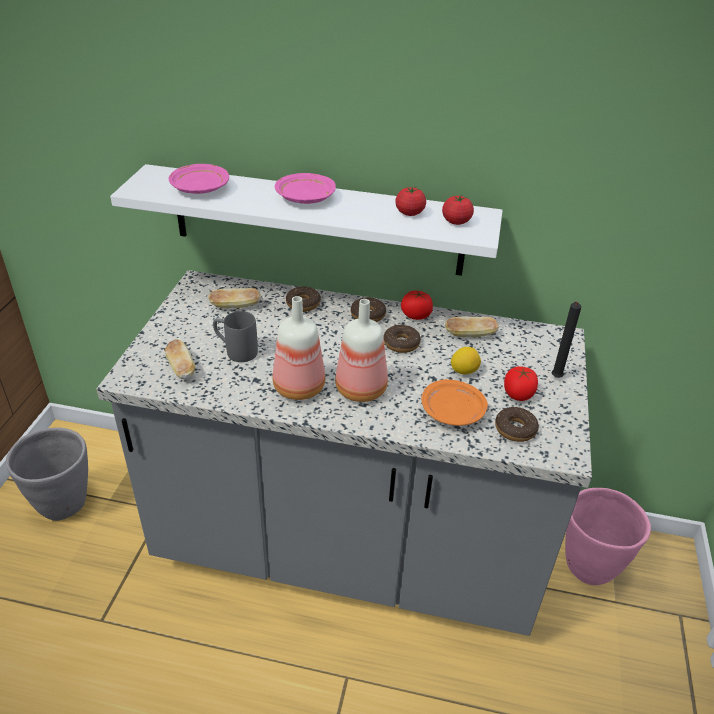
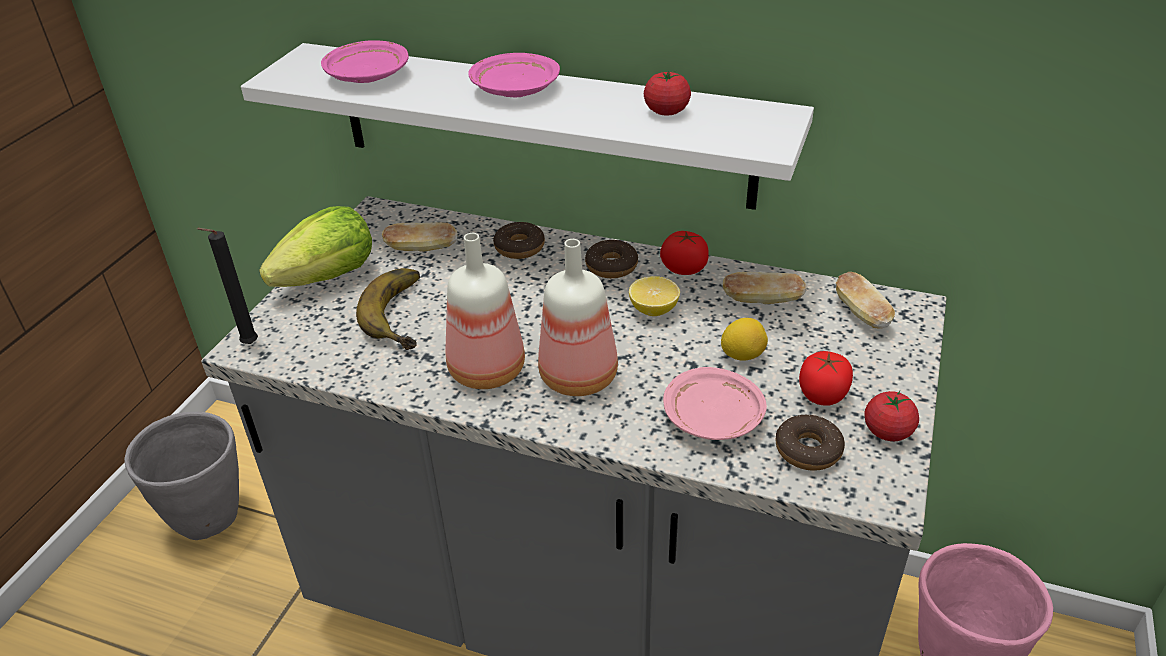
camera: 10 degrees right, 0 degrees up
bread [165,339,195,379] -> bread moved to [836,272,895,329]
grey mug [213,311,258,362] -> banana [356,268,420,350]
donut [383,325,421,353] -> lemon [629,276,680,316]
orange plate [421,379,488,426] -> pink plate [663,367,767,440]
tomato [442,195,474,225] -> tomato moved to [864,391,919,441]
black candle [552,301,582,378] -> black candle moved to [197,228,258,344]
none -> lettuce [259,206,372,287]

